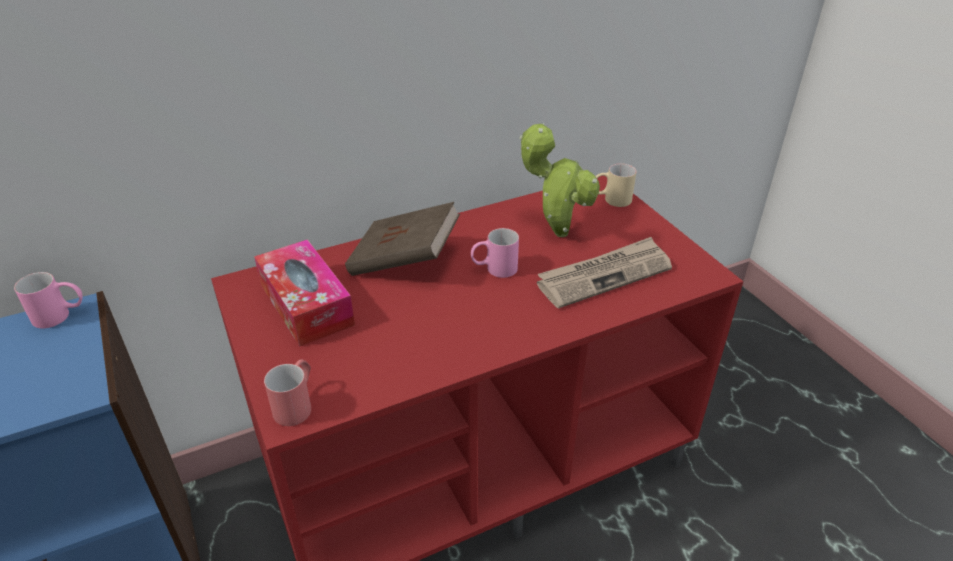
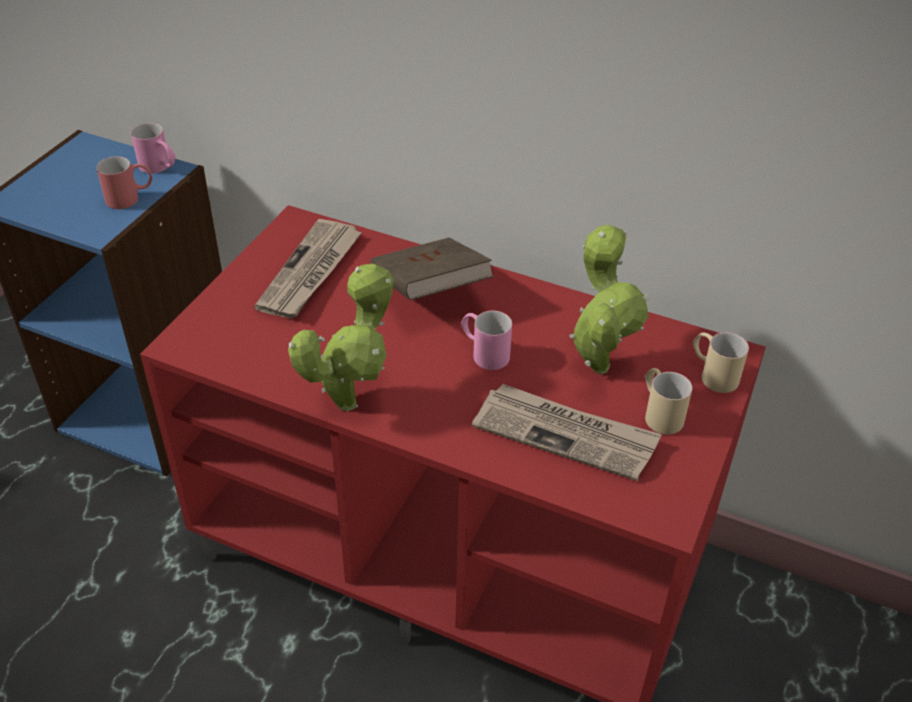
camera: 50 degrees right, 5 degrees up
tissue box [254,239,355,347] -> newspaper [254,219,362,319]
red mug [264,360,311,426] -> red mug moved to [96,156,152,209]
none -> potted plant [288,264,394,411]
none -> beige mug [645,368,692,434]

